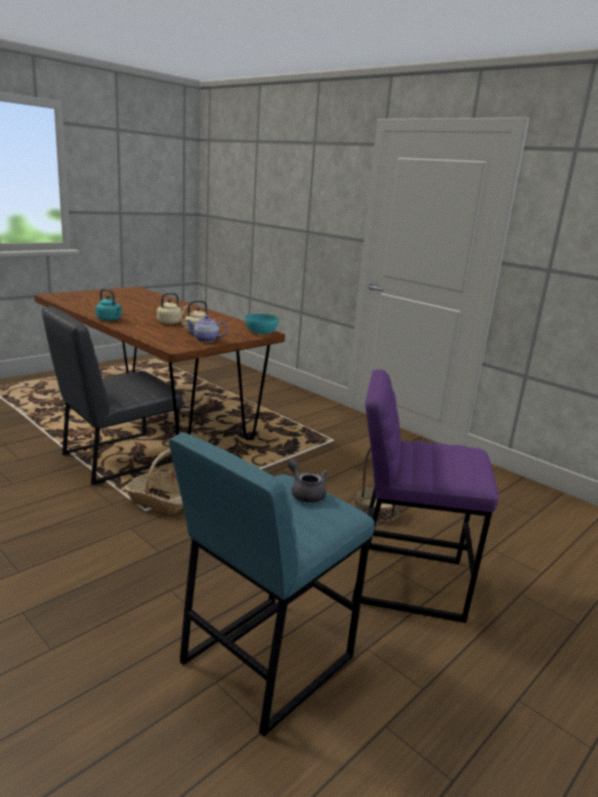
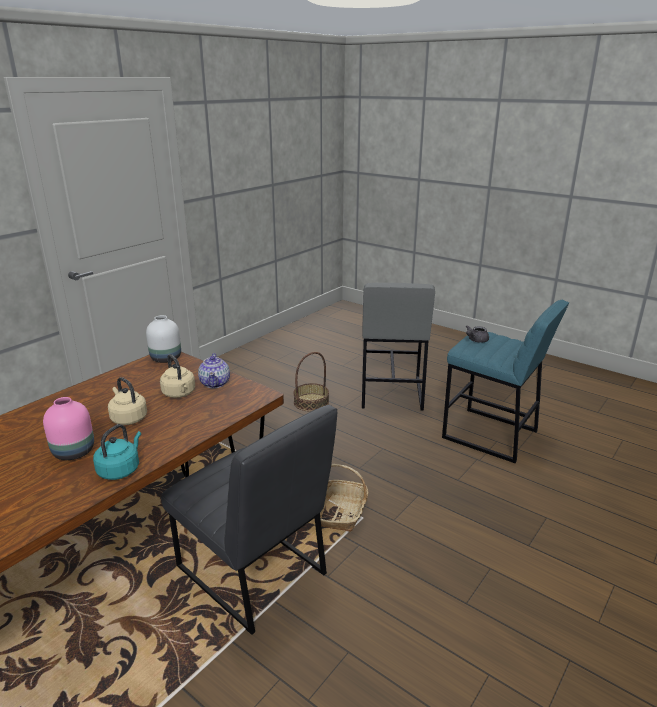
camera: 95 degrees left, 5 degrees up
turquoise bowl [245,314,279,334] -> white vase [146,315,181,363]
purple stool [352,369,499,623] -> grey stool [362,283,435,411]
none -> pink vase [43,397,94,460]

